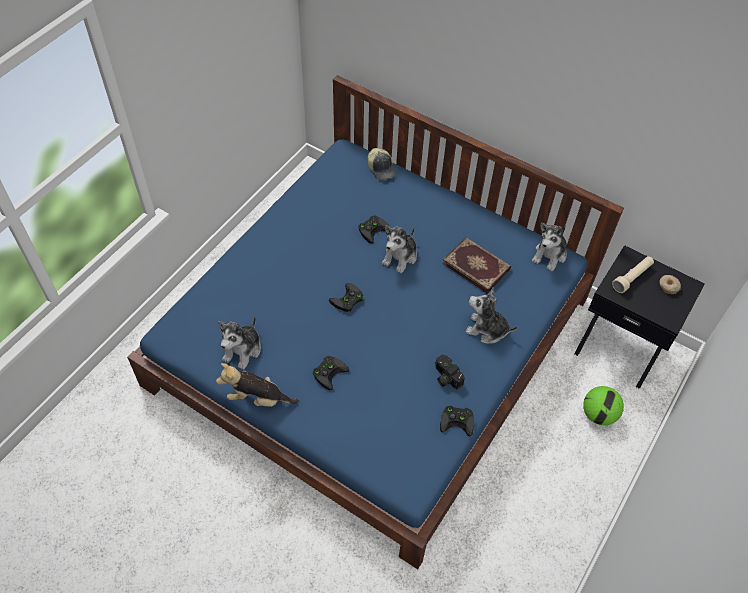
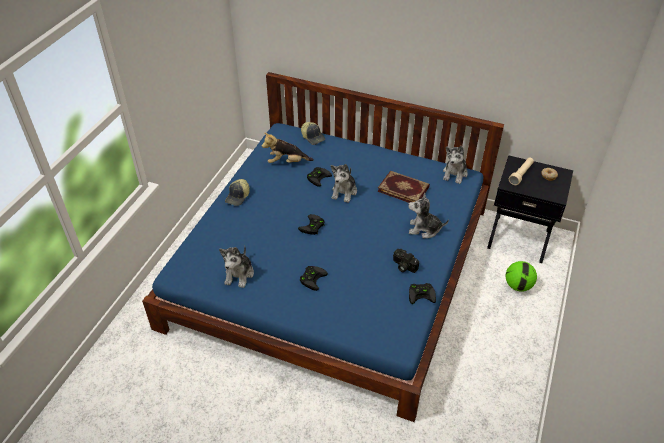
camera: 10 degrees left, 10 degrees down
plush toy [216,363,299,407] -> plush toy moved to [262,132,314,163]
none -> cap [225,179,250,206]

